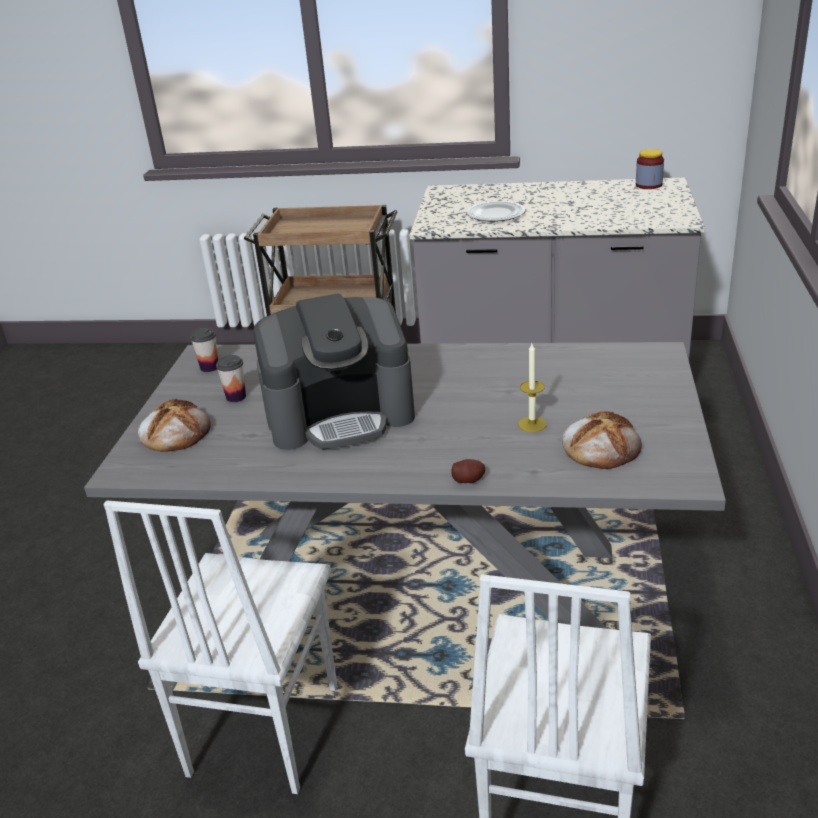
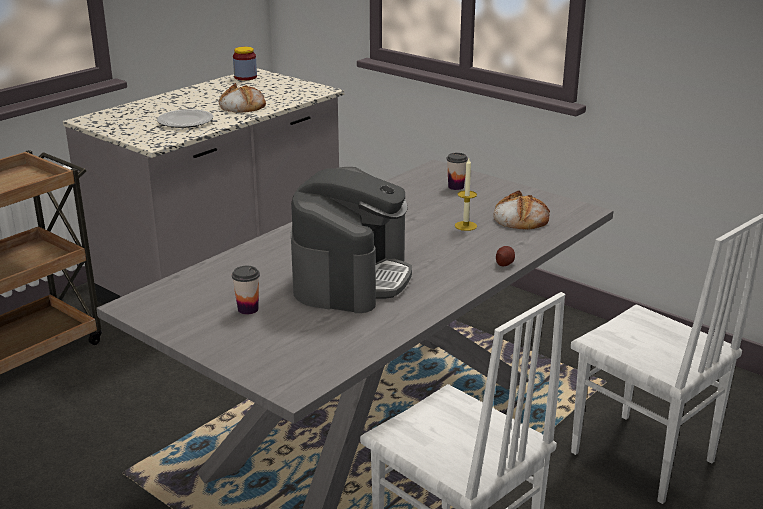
camera: 60 degrees left, 5 degrees down
bread [138,398,211,452] -> bread moved to [219,83,266,113]
cup [190,328,218,372] -> cup moved to [447,153,468,190]

